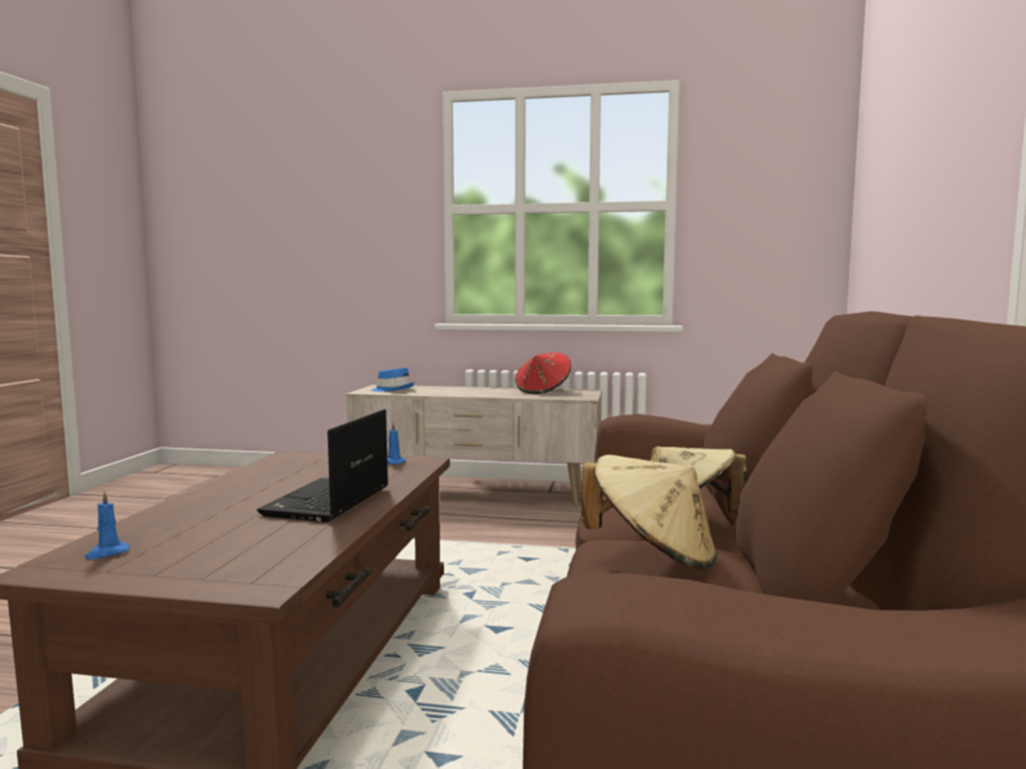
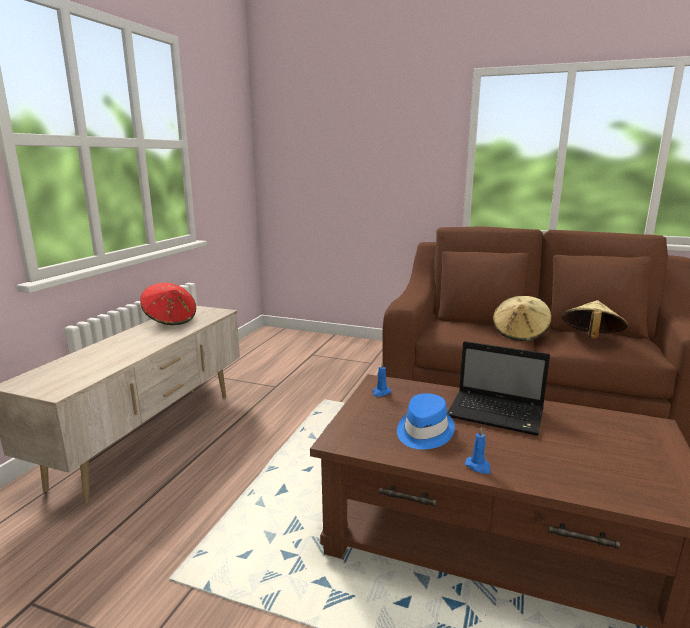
camera: 80 degrees left, 10 degrees up
blue candle [85,491,130,559] -> blue candle moved to [465,427,491,474]
blue hat [372,367,415,392] -> blue hat moved to [397,393,455,449]

